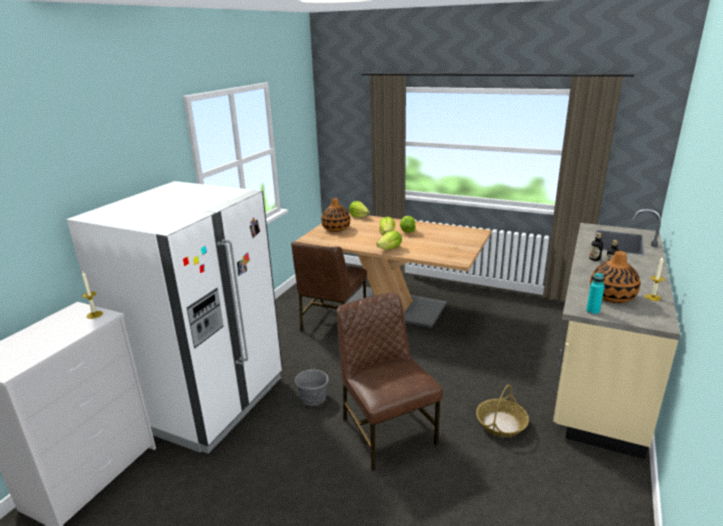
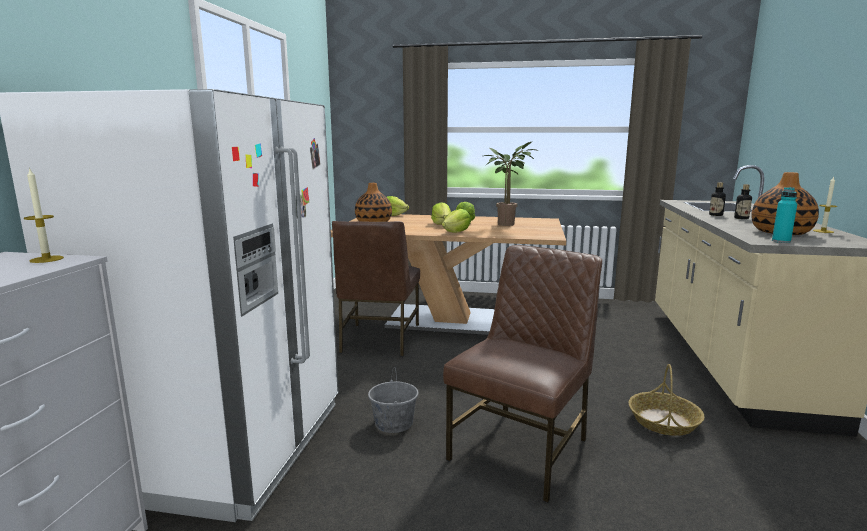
camera: 15 degrees left, 10 degrees down
brown chair [337,293,443,471] -> brown chair turned 75 degrees clockwise [443,245,602,503]
none -> potted plant [484,141,539,226]

